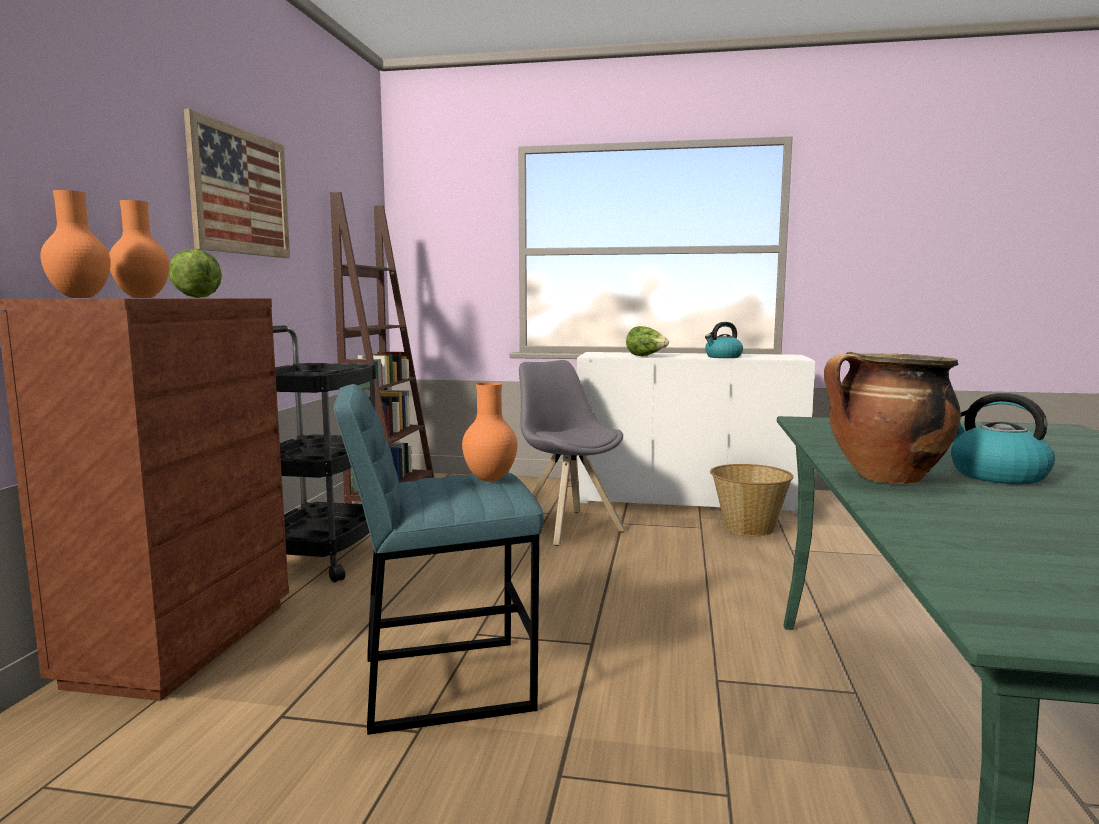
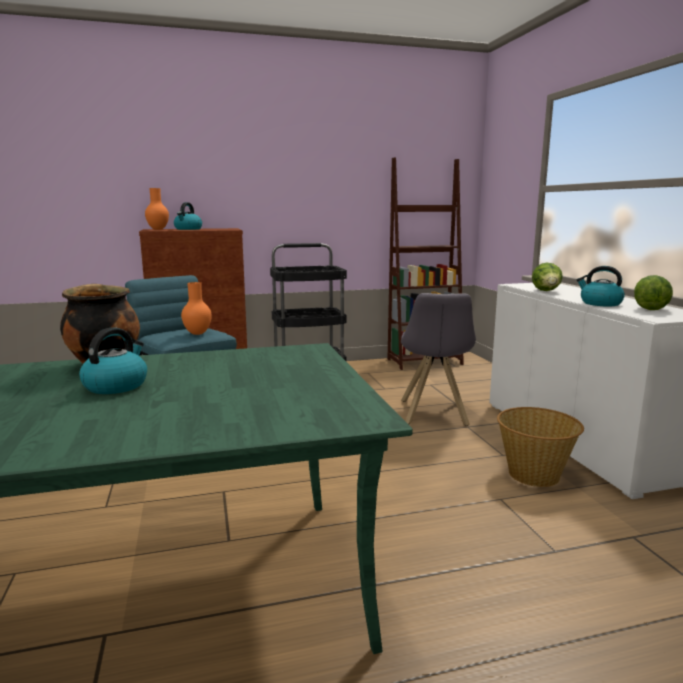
camera: 65 degrees right, 5 degrees up
orange vase [109,200,170,298] -> kettle [174,202,202,230]
lettuce [169,249,222,298] -> lettuce moved to [634,275,673,310]
picture [184,109,290,258] -> none
grey chair [519,360,625,546] -> grey chair turned 150 degrees clockwise [401,293,476,426]

